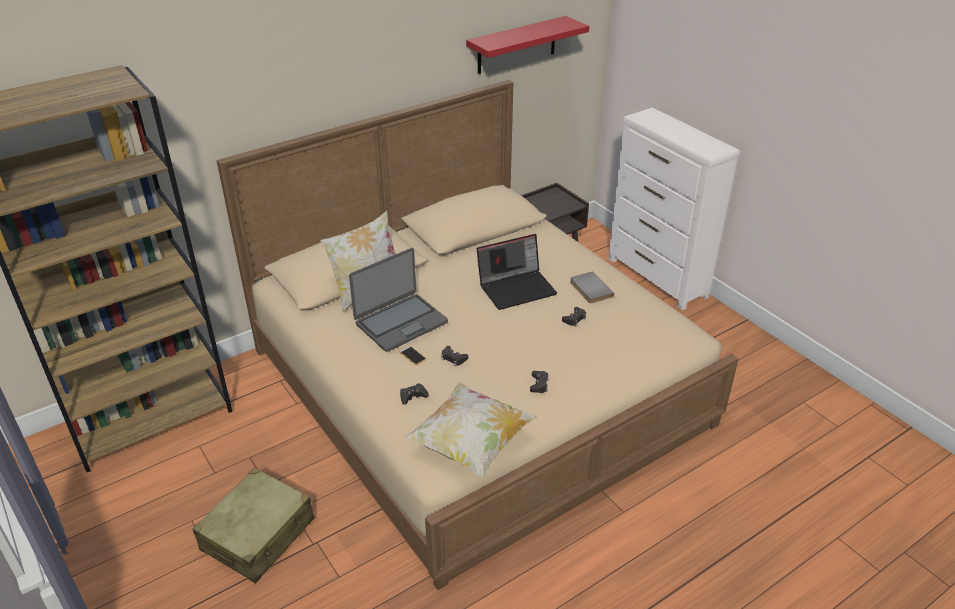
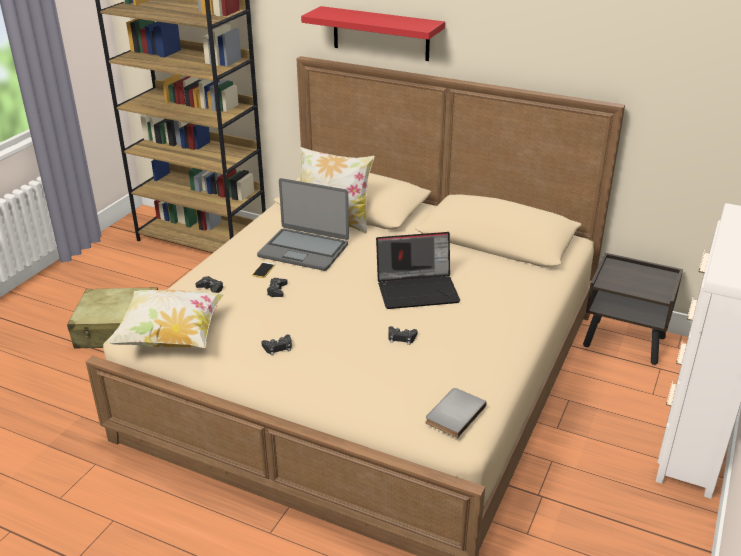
camera: 60 degrees right, 5 degrees down
red shelf [466,16,589,74] -> red shelf moved to [301,6,445,61]
laptop [477,234,557,310] -> laptop turned 45 degrees counterclockwise [376,232,460,309]
grey book [570,271,614,303] -> grey book moved to [425,388,487,438]

